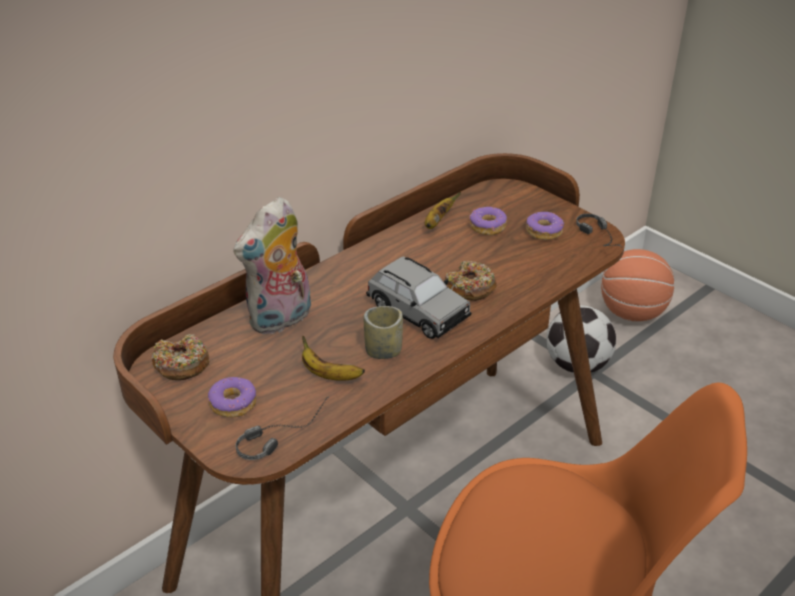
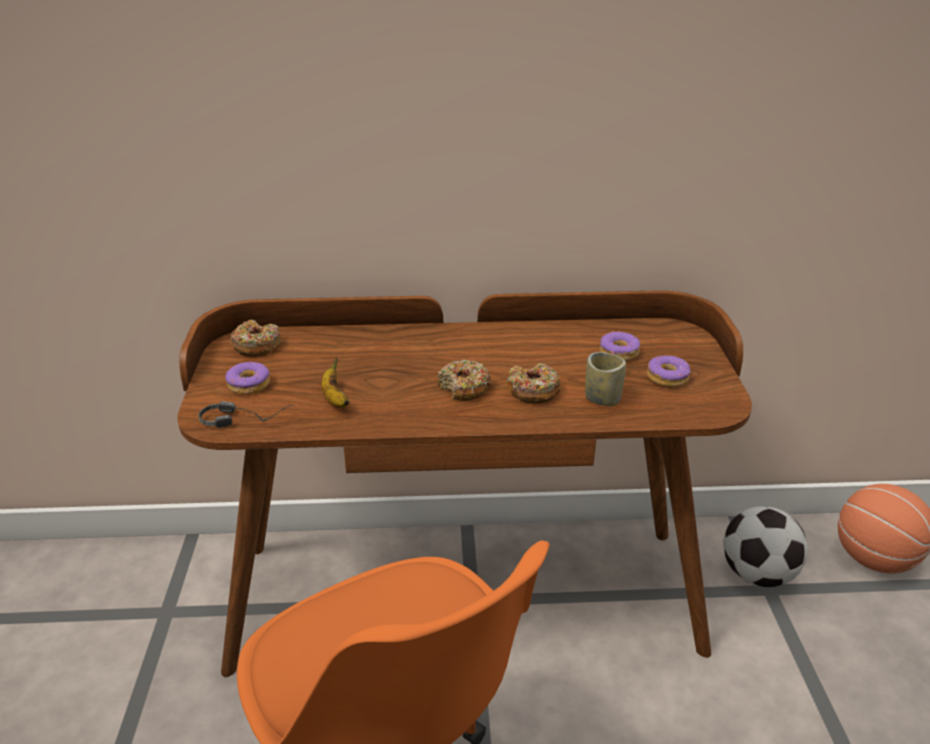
camera: 40 degrees right, 5 degrees down
plush toy [233,197,311,335] -> none
cup [364,306,403,359] -> cup moved to [585,352,626,406]
grey toy car [366,256,471,339] -> donut [438,359,491,401]
banana [425,191,461,229] -> none
headphones [576,214,623,248] -> none

